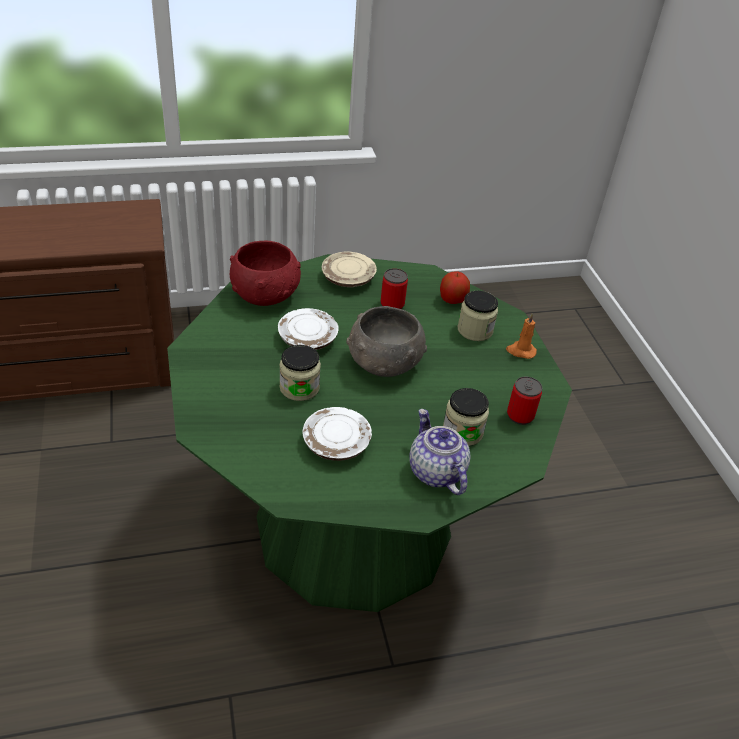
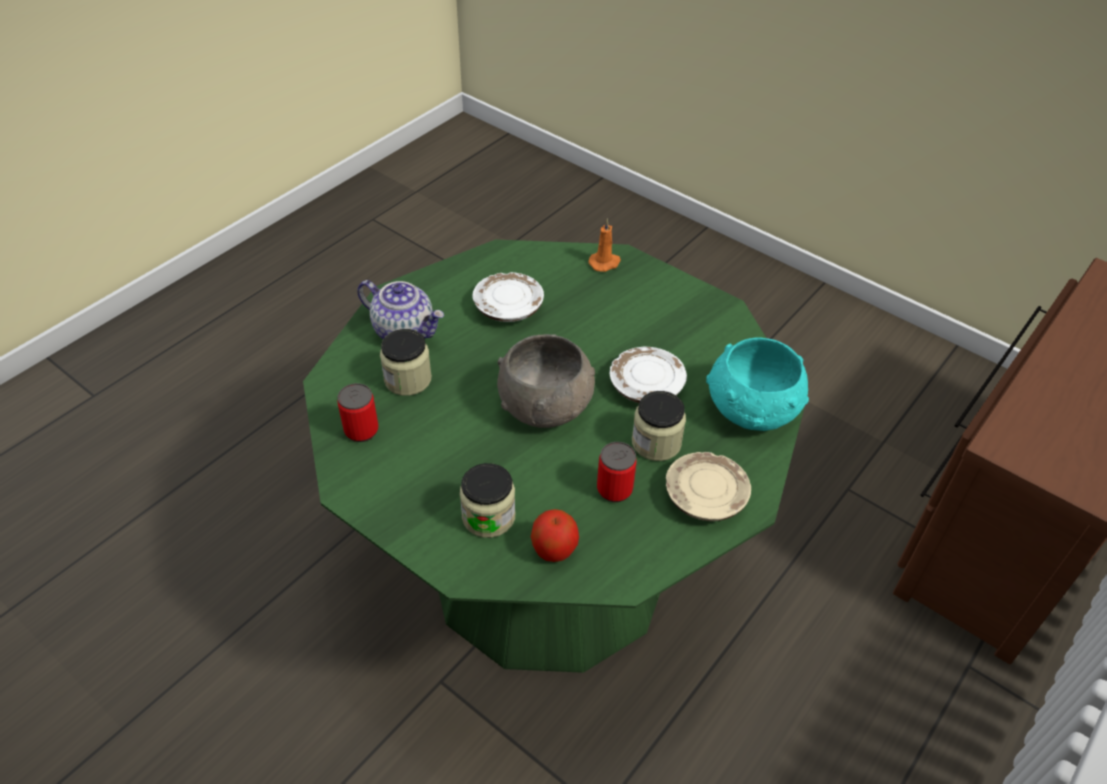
camera: 145 degrees right, 5 degrees up
red bowl [230,240,301,306] -> turquoise bowl [706,338,809,431]
jar [280,345,321,401] -> jar moved to [632,391,686,461]
orange candle [506,313,537,359] -> orange candle moved to [588,218,621,272]

